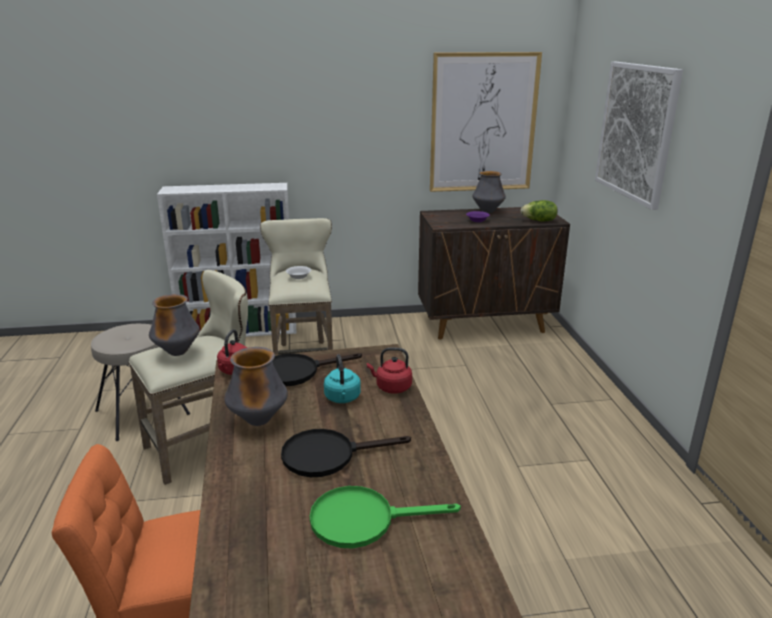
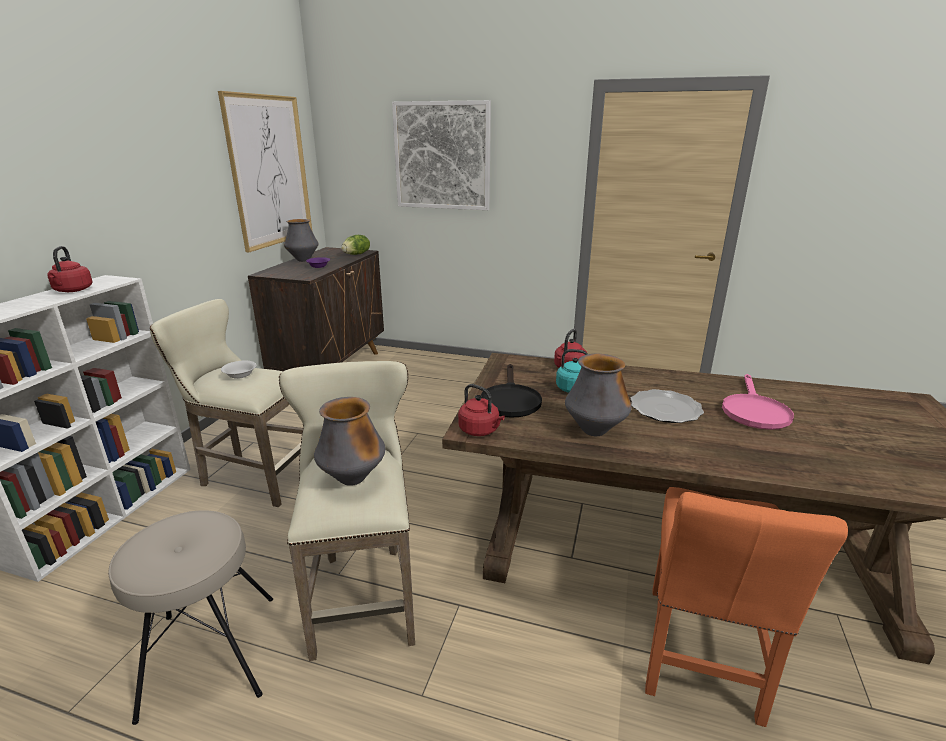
camera: 65 degrees left, 0 degrees up
black frying pan [281,429,411,477] -> plate [630,389,704,423]
green frying pan [310,486,461,549] -> pink frying pan [722,374,794,430]
none -> red kettle [47,246,93,292]

